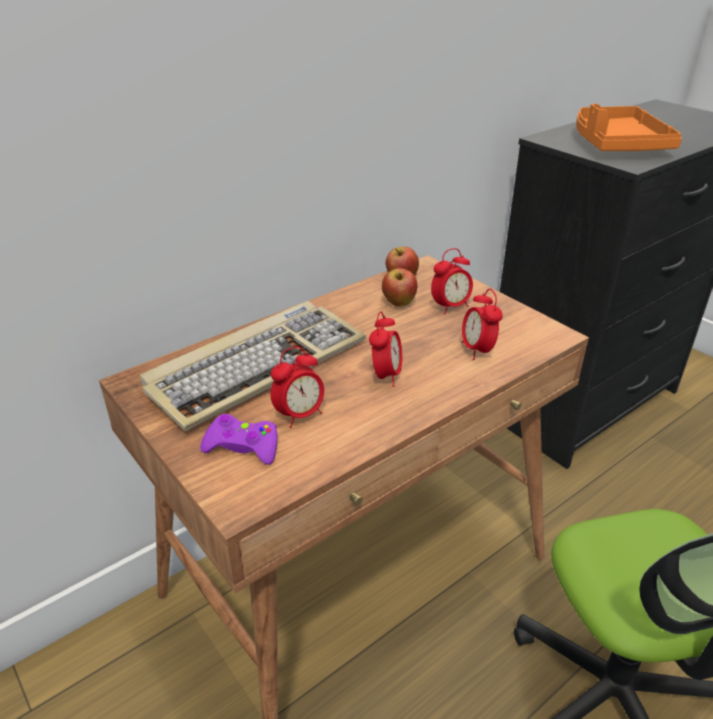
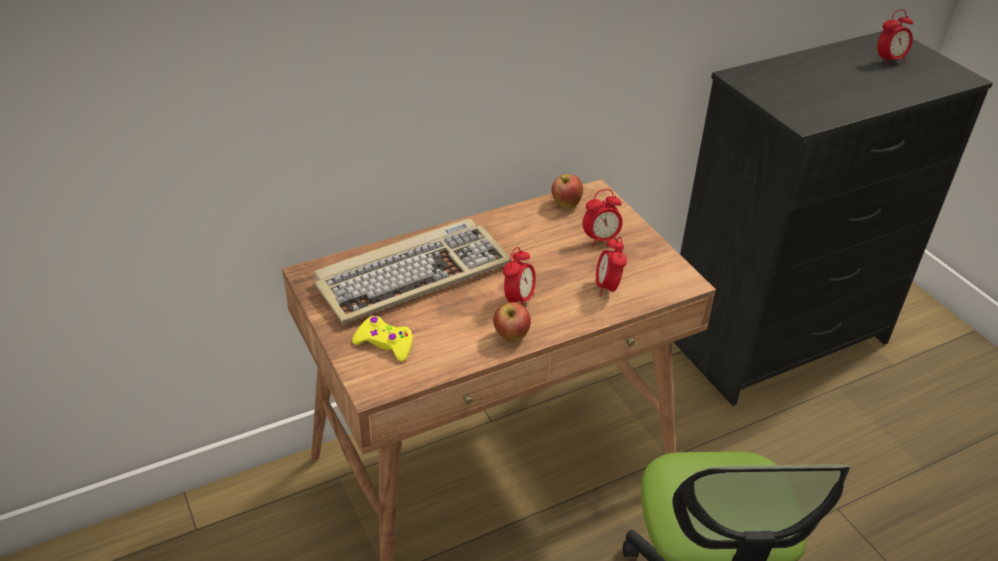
camera: 10 degrees right, 5 degrees up
purple game controller [200,414,277,465] -> yellow game controller [352,316,413,362]
alarm clock [271,346,324,428] -> alarm clock moved to [877,9,913,66]
apple [382,268,418,307] -> apple moved to [493,302,531,342]
orange tray [576,104,682,151] -> none

